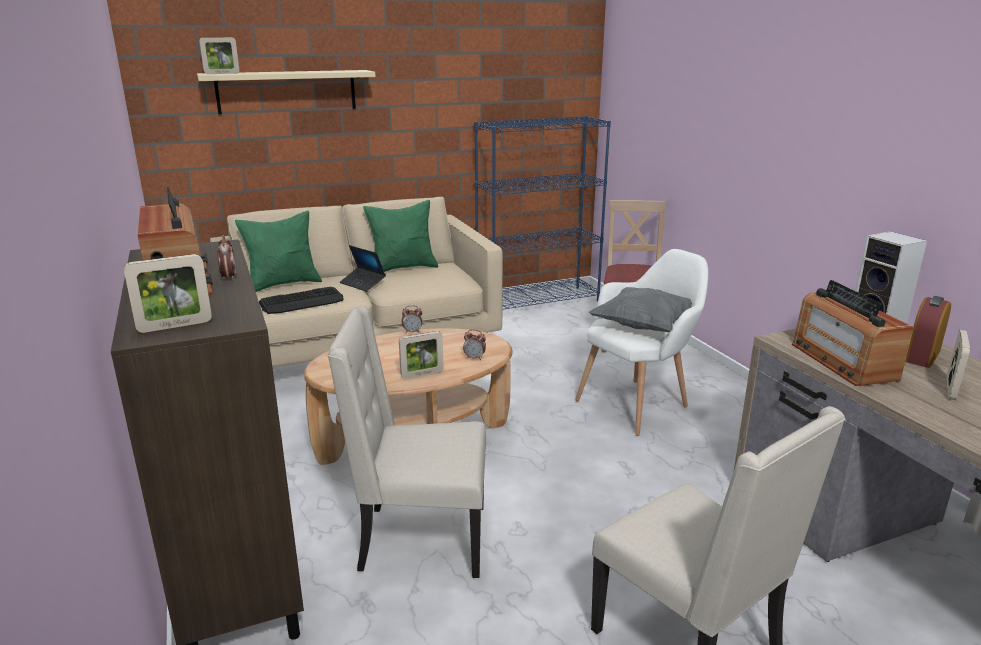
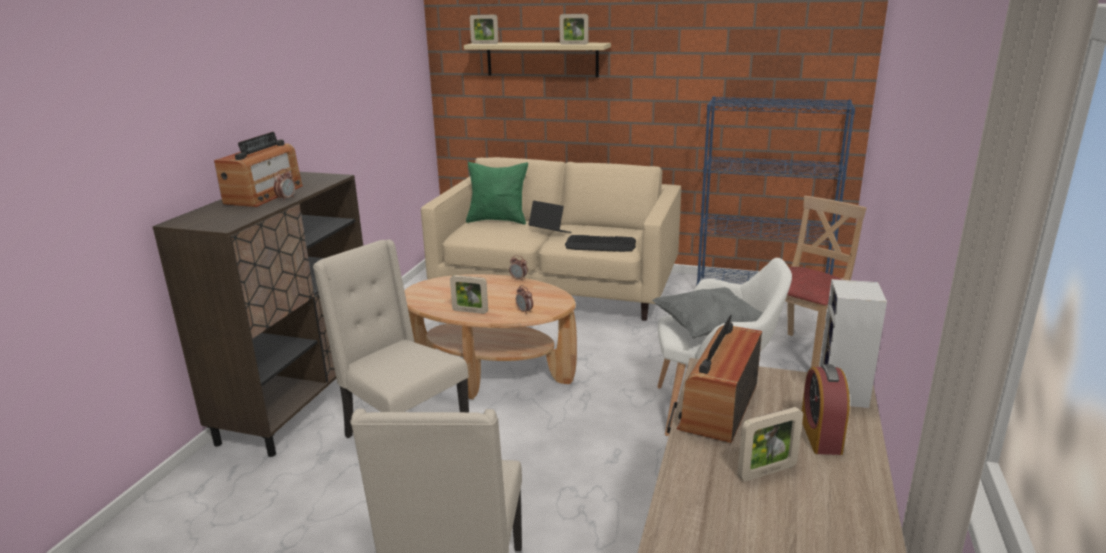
camera: 40 degrees right, 0 degrees up
picture frame [124,254,212,333] -> picture frame moved to [559,14,589,45]
keyboard [259,287,344,314] -> keyboard moved to [565,235,636,252]
laptop [340,245,386,292] -> laptop turned 135 degrees clockwise [529,200,572,233]
green pillow [363,200,438,272] -> none
alarm clock [905,296,951,368] -> alarm clock turned 75 degrees counterclockwise [802,364,850,455]

